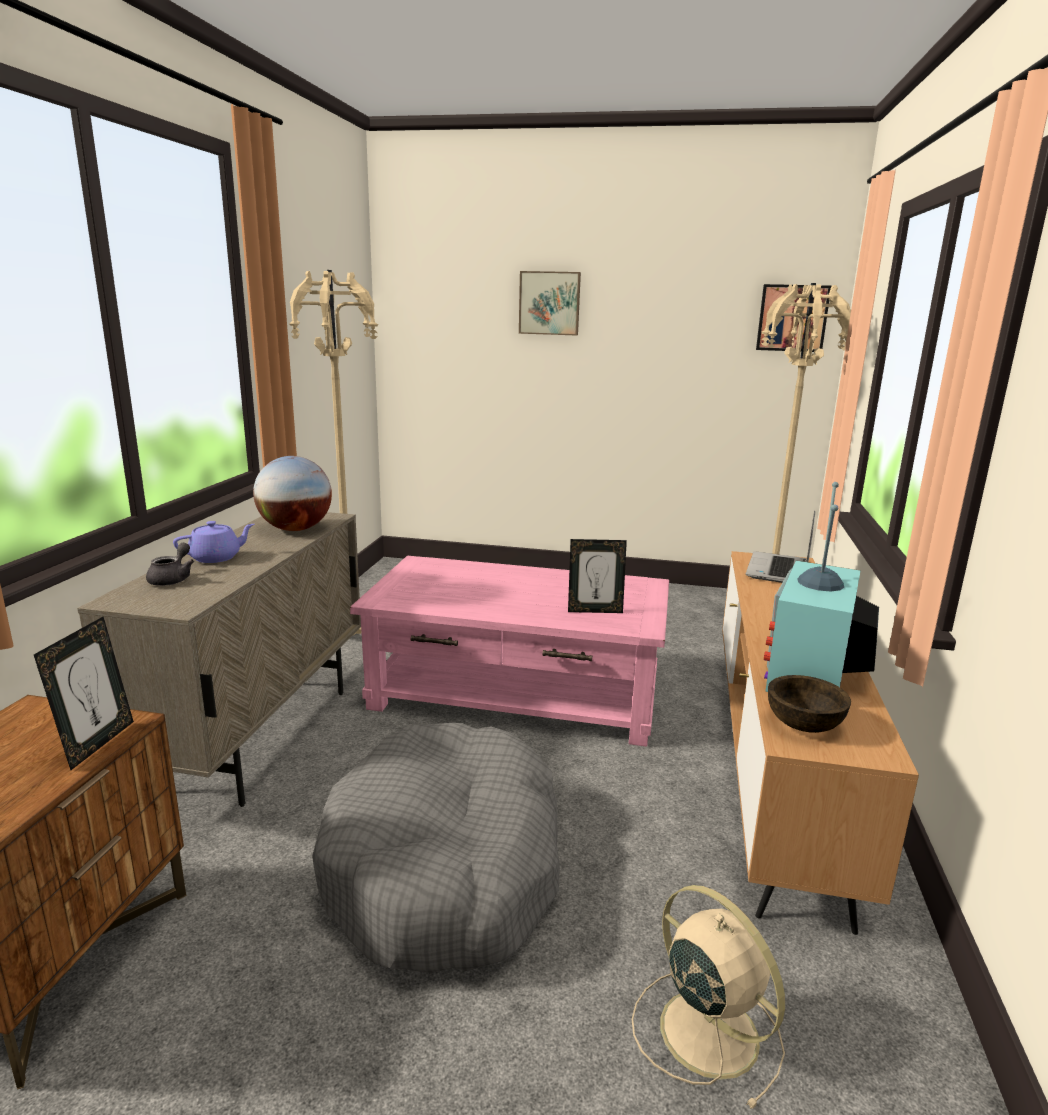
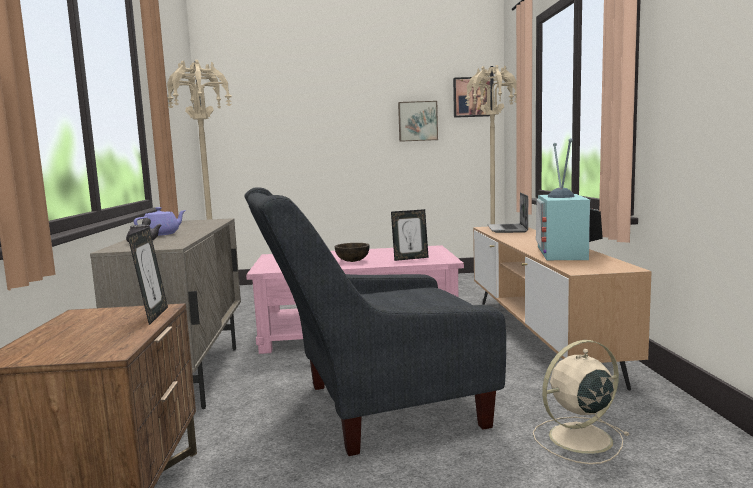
camera: 15 degrees left, 10 degrees down
globe [253,456,332,531] -> none
grey dog bed [312,723,560,973] -> grey armchair [244,187,506,456]
picture [519,271,581,336] -> picture moved to [398,101,438,142]
beige fan [632,885,785,1109] -> beige fan turned 60 degrees counterclockwise [533,340,630,464]
brown bowl [768,675,851,733] -> brown bowl moved to [335,243,370,262]

